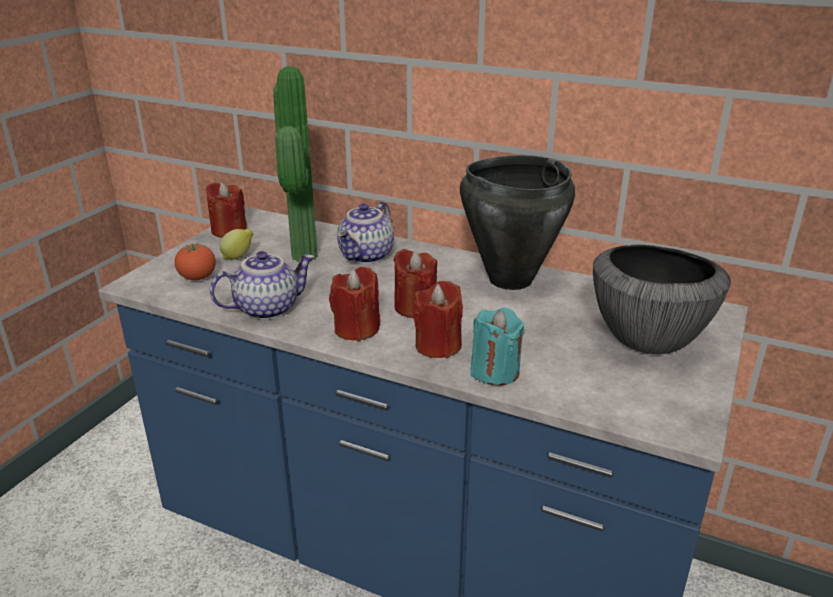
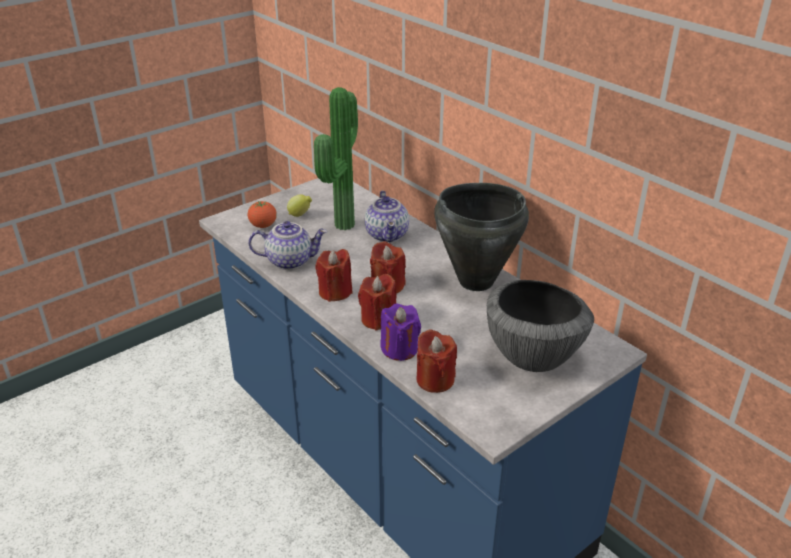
camera: 25 degrees right, 5 degrees up
red candle [205,182,247,238] -> red candle moved to [416,329,457,393]
teapot [337,201,394,264] -> teapot turned 60 degrees counterclockwise [365,191,409,243]
turquoise candle [470,307,525,386] -> purple candle [380,303,421,361]

